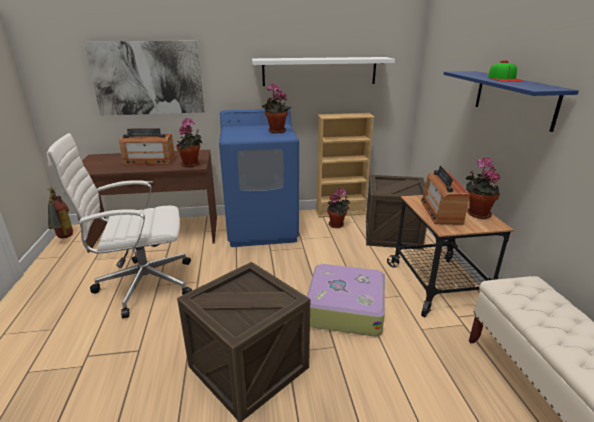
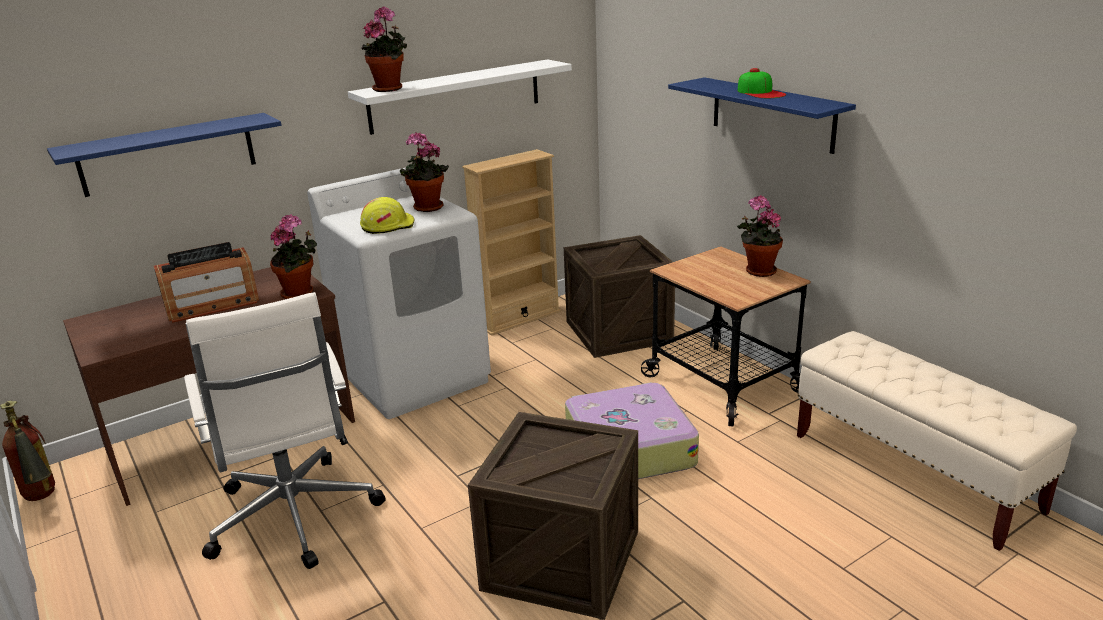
camera: 25 degrees left, 0 degrees up
white office chair [47,133,192,318] -> white office chair turned 75 degrees counterclockwise [184,292,386,569]
picture [84,41,205,116] -> blue shelf [47,113,282,197]
blue washing machine [219,109,299,247] -> white washing machine [307,168,491,419]
potted plant [327,188,350,228] -> potted plant moved to [361,6,407,92]
radio [421,166,470,225] -> none
none -> yellow hard hat [360,197,415,234]

